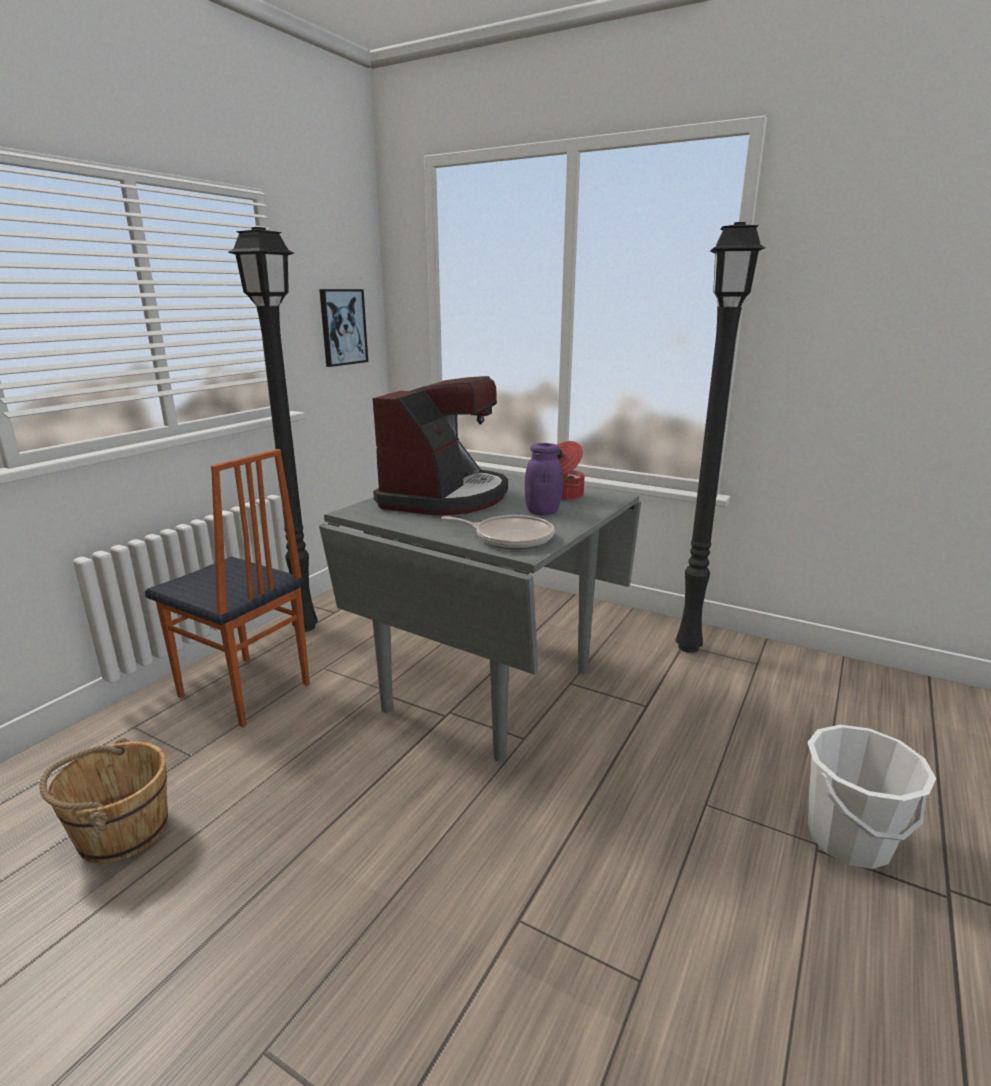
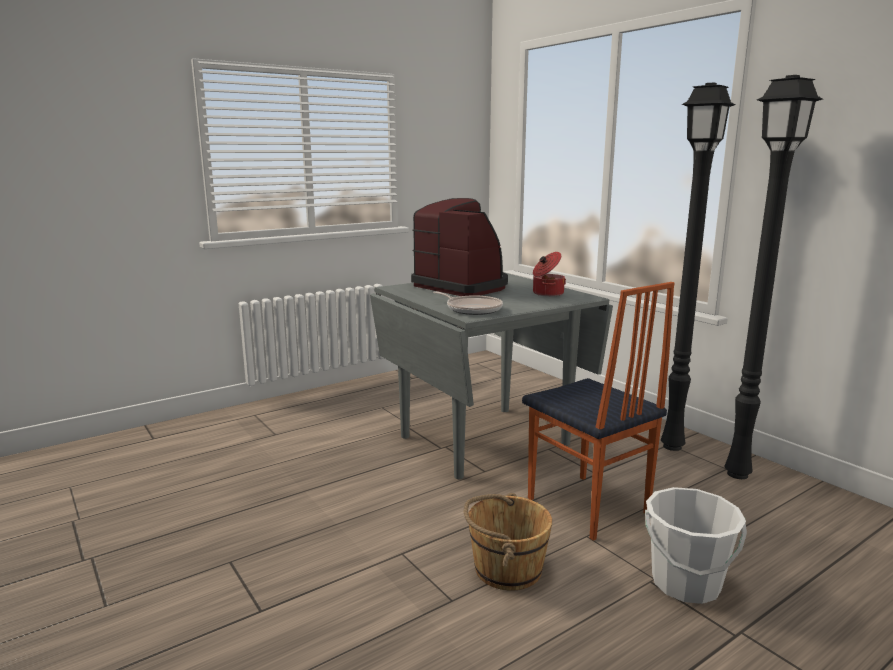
camera: 25 degrees right, 5 degrees down
brown bucket [39,738,168,864] -> brown bucket moved to [464,493,552,591]
chair [145,449,310,727] -> chair moved to [522,282,675,541]
black floor lamp [228,227,318,632] -> black floor lamp moved to [725,75,823,479]
picture [319,289,368,367] -> none
coffee machine [372,376,508,515] -> coffee machine turned 90 degrees counterclockwise [411,198,508,296]
purple jar [525,443,563,515] -> none

